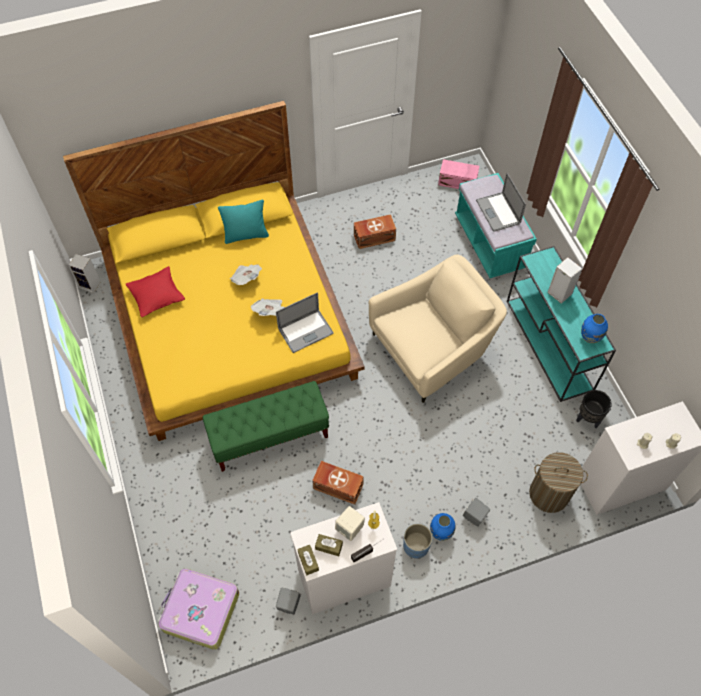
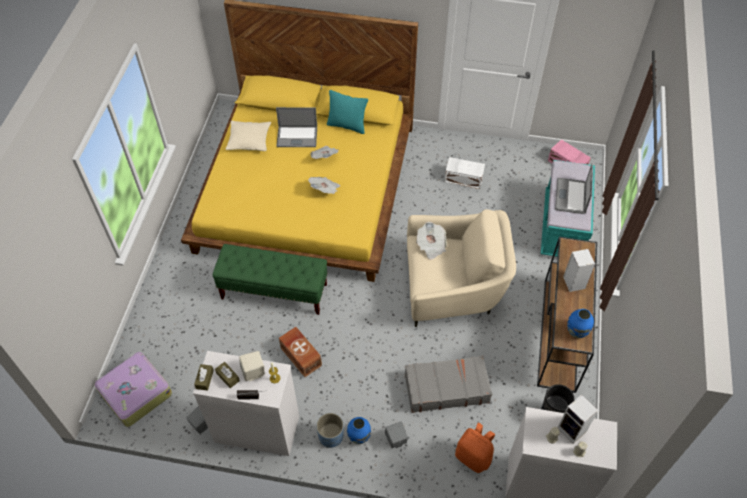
camera: 30 degrees right, 5 degrees down
speaker [68,254,101,293] -> speaker moved to [558,394,598,444]
red pillow [126,266,185,317] -> beige pillow [226,121,271,151]
laptop [276,292,334,353] -> laptop moved to [276,107,317,147]
brown storage box [354,214,396,249] -> white storage box [444,157,485,189]
turquoise console table [507,246,616,402] -> brown console table [537,237,597,393]
laundry basket [529,452,588,513] -> orange backpack [455,423,495,473]
none -> grey suitcase [405,356,492,413]
none -> newspaper [416,222,447,260]

